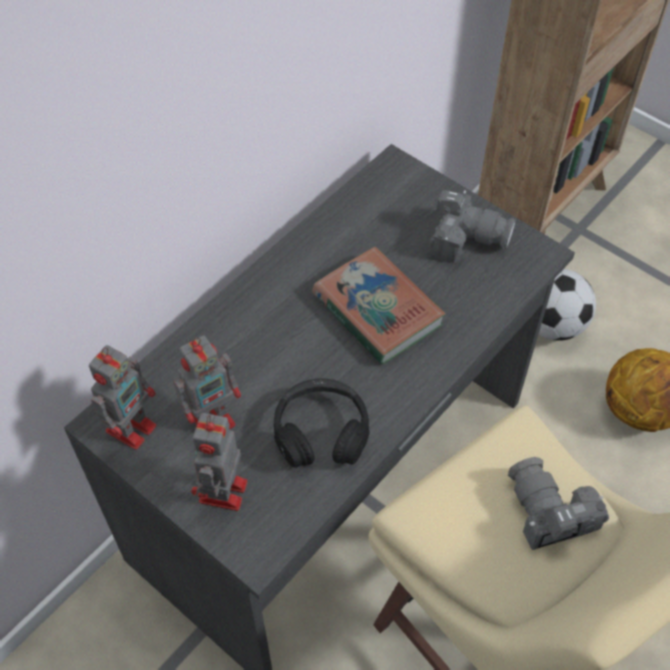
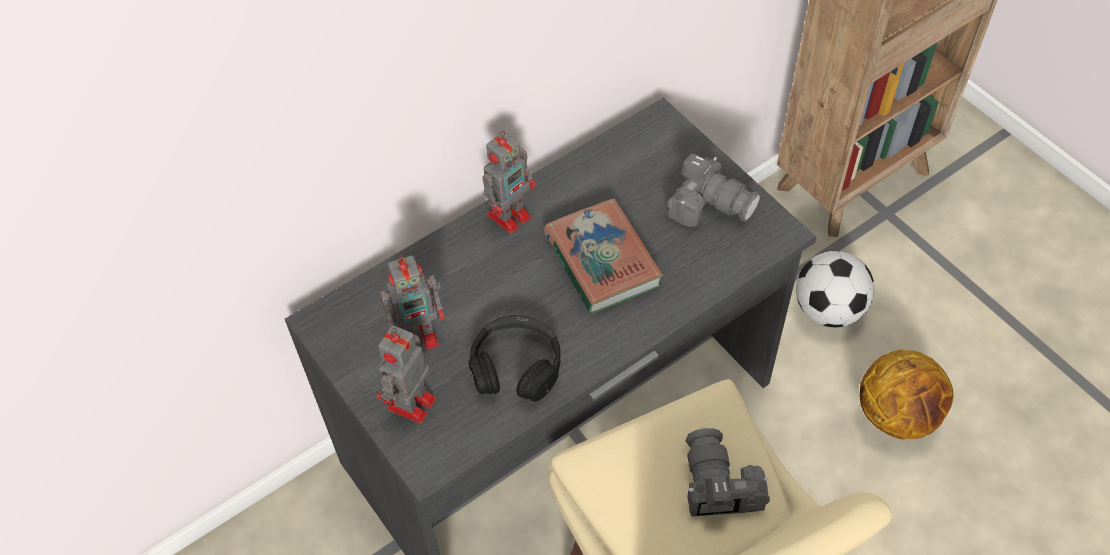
camera: 15 degrees right, 0 degrees up
toy robot [89,345,156,450] -> toy robot moved to [482,131,536,234]

